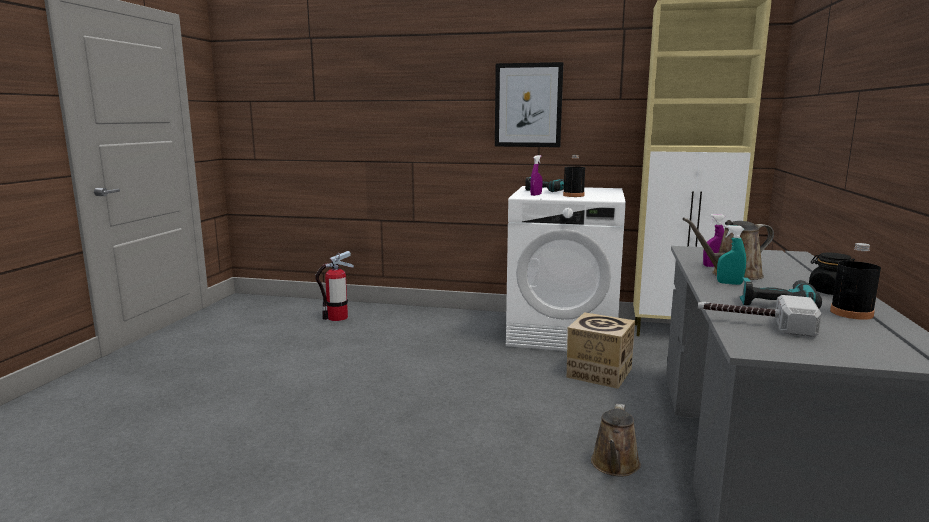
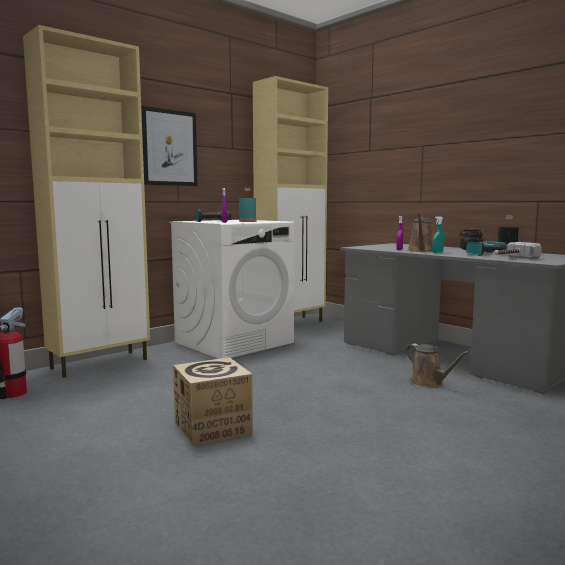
camera: 55 degrees left, 5 degrees down
black bottle [563,155,585,197] -> turquoise bottle [239,188,256,222]
cardboard box [567,312,635,389] -> cardboard box moved to [173,357,253,446]
none -> beige cabinet [23,25,150,378]

